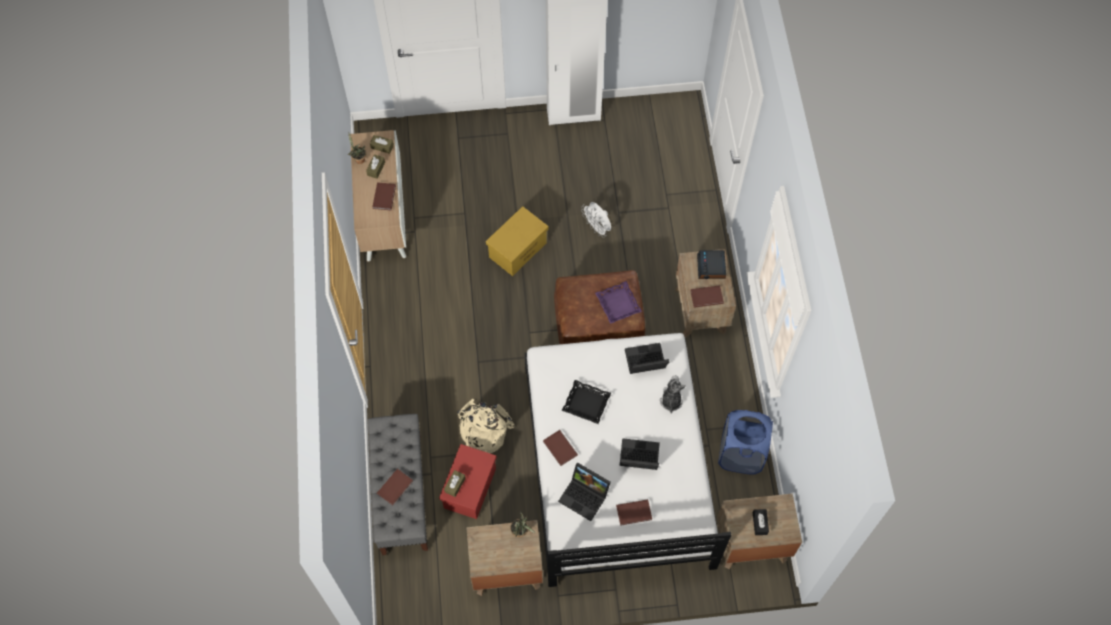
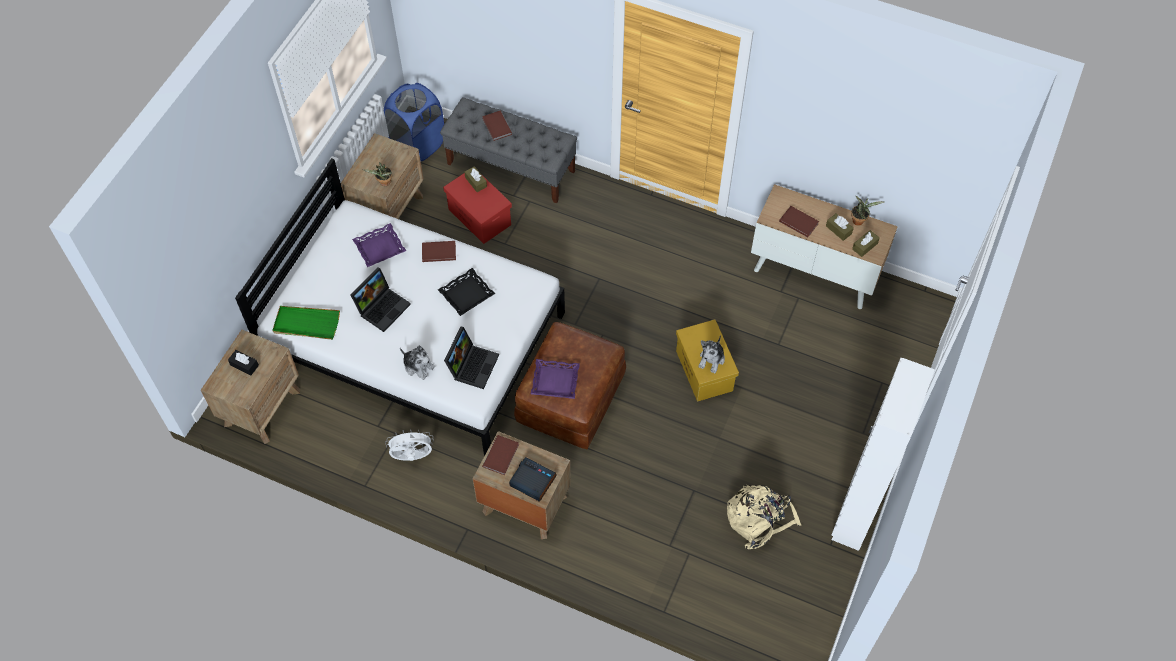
camera: 120 degrees right, 5 degrees down
beige backpack [457,398,514,453] -> beige backpack moved to [727,485,801,549]
laptop [558,462,611,521] -> purple tray [352,223,406,267]
white fan [581,202,611,238] -> white fan moved to [385,429,434,461]
brown book [616,499,652,526] -> none
blue laundry basket [718,410,773,475] -> blue laundry basket moved to [384,83,444,161]
none -> green tray [272,306,340,340]
none -> plush toy [699,335,725,374]

